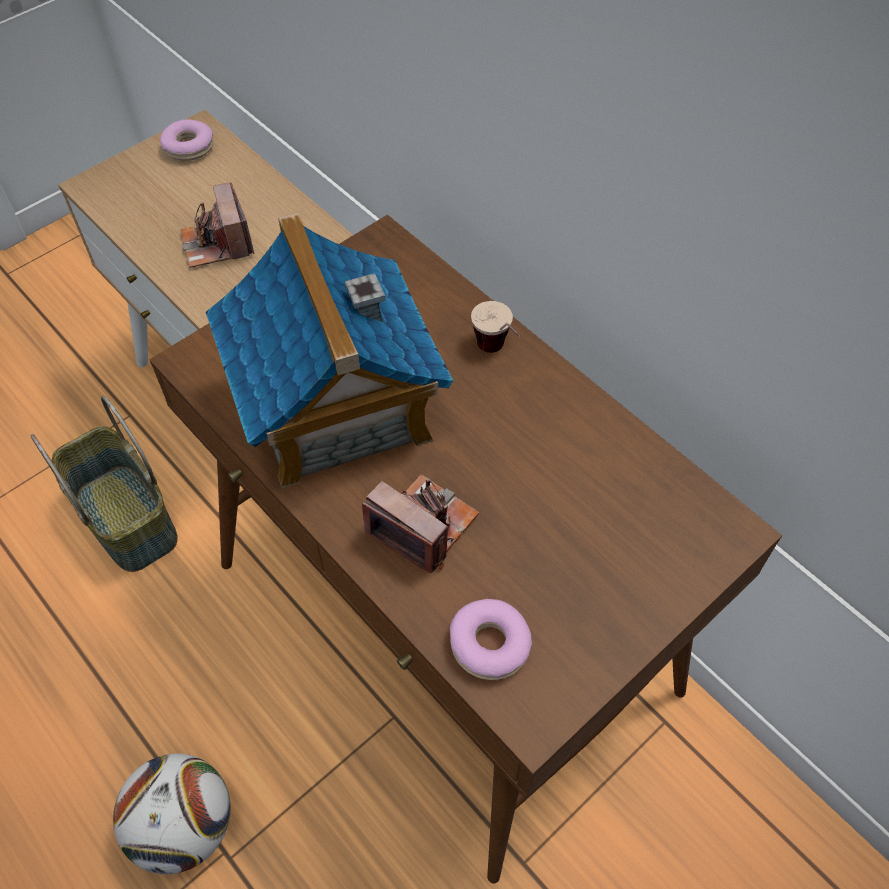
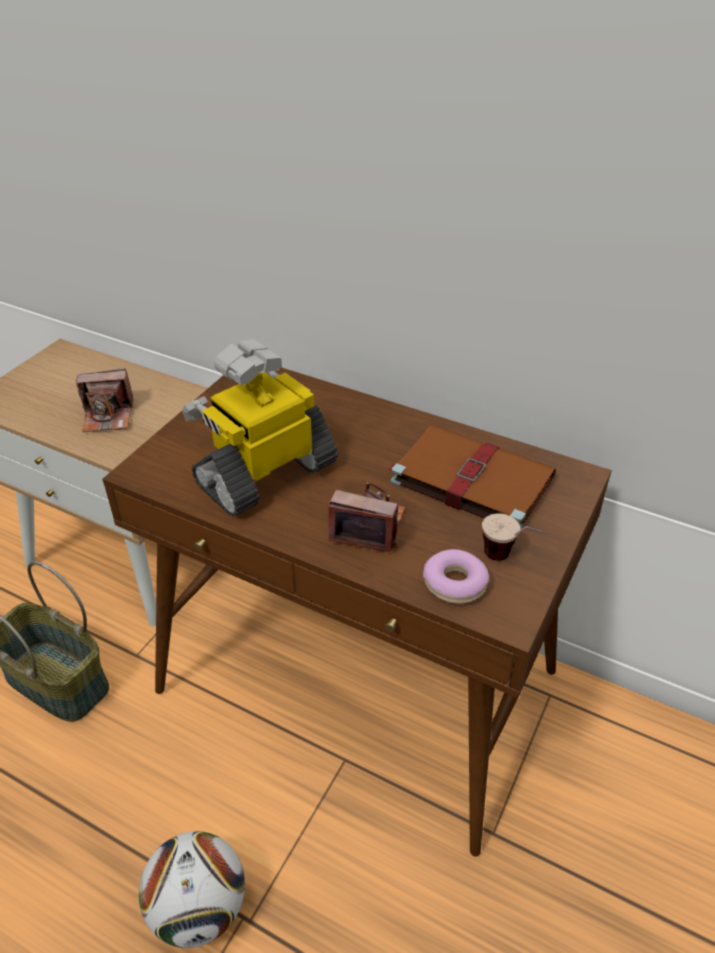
camera: 20 degrees left, 15 degrees down
donut [160,119,214,161] -> none
camera [180,182,254,268] -> camera turned 60 degrees counterclockwise [76,369,133,432]
toy house [206,213,453,488] -> toy robot [182,339,338,516]
cup [471,301,521,353] -> cup moved to [482,514,548,561]
none -> brown book [388,425,556,530]

